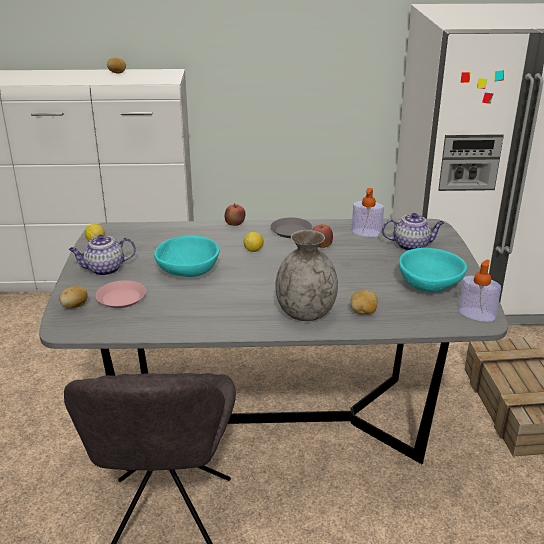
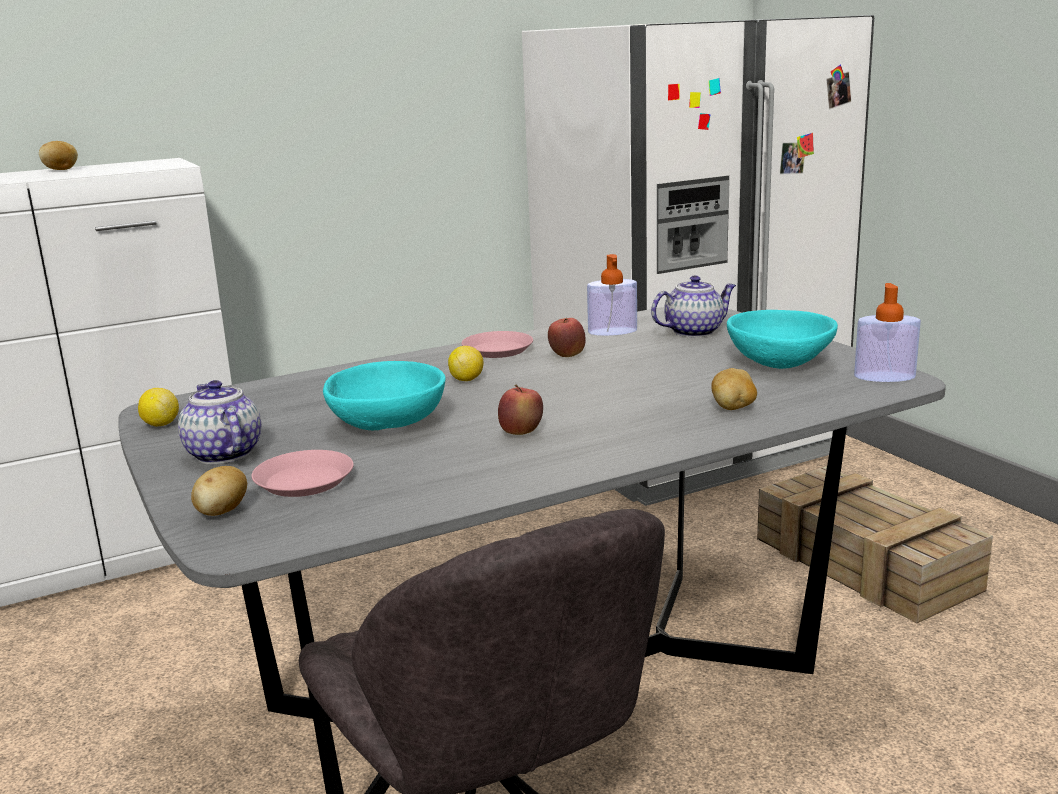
camera: 25 degrees left, 10 degrees down
teapot [69,235,136,276] -> teapot turned 105 degrees clockwise [178,380,262,464]
apple [225,203,245,226] -> apple moved to [498,384,543,435]
grey plate [271,218,312,238] -> pink plate [461,331,533,358]
grey vase [275,230,338,321] -> none

